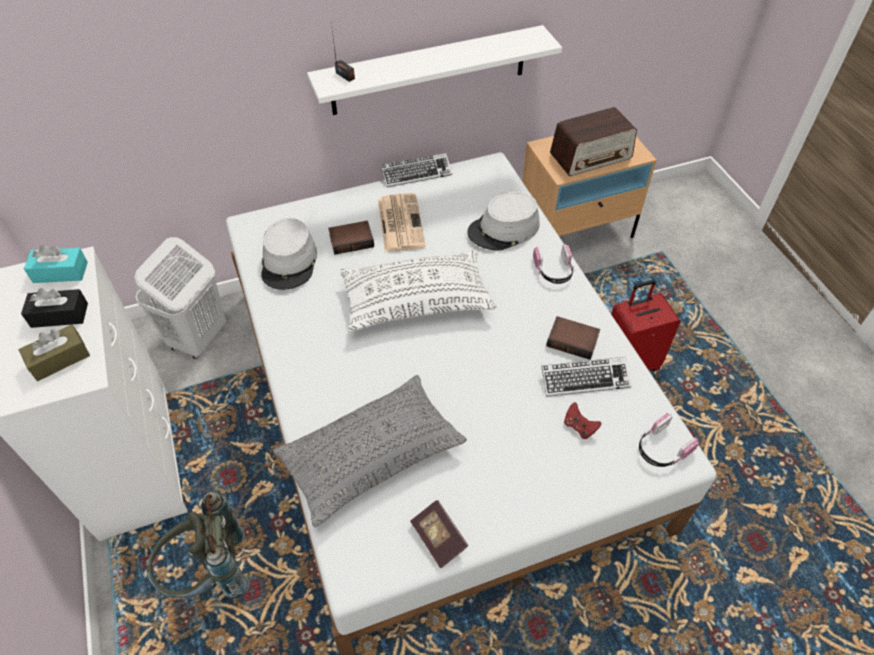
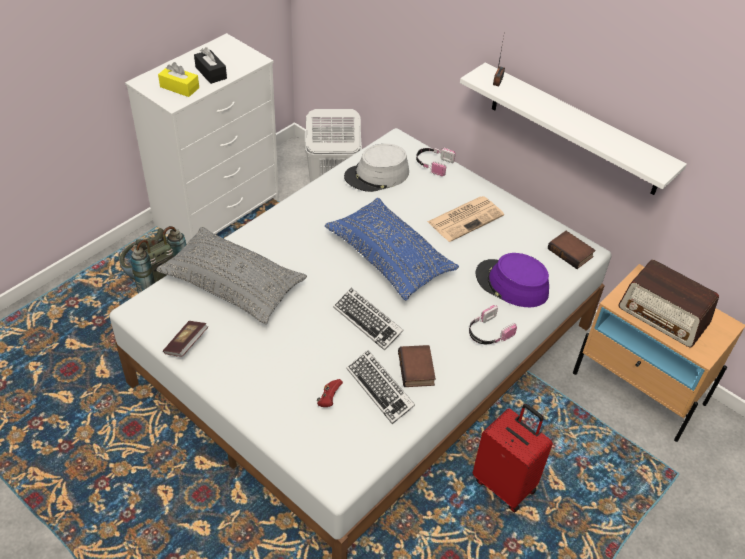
camera: 60 degrees right, 5 degrees down
brown tissue box [19,324,90,381] -> yellow tissue box [158,62,199,97]
turquoise tissue box [24,245,88,283] -> none
book [328,221,374,255] -> book moved to [548,231,596,269]
white pillow [340,249,496,332] -> blue pillow [325,198,459,300]
keyboard [381,153,452,187] -> keyboard moved to [333,288,404,351]
grey hat [467,192,540,251] -> purple hat [475,253,549,307]
headphones [639,413,699,467] -> headphones moved to [416,147,456,176]

